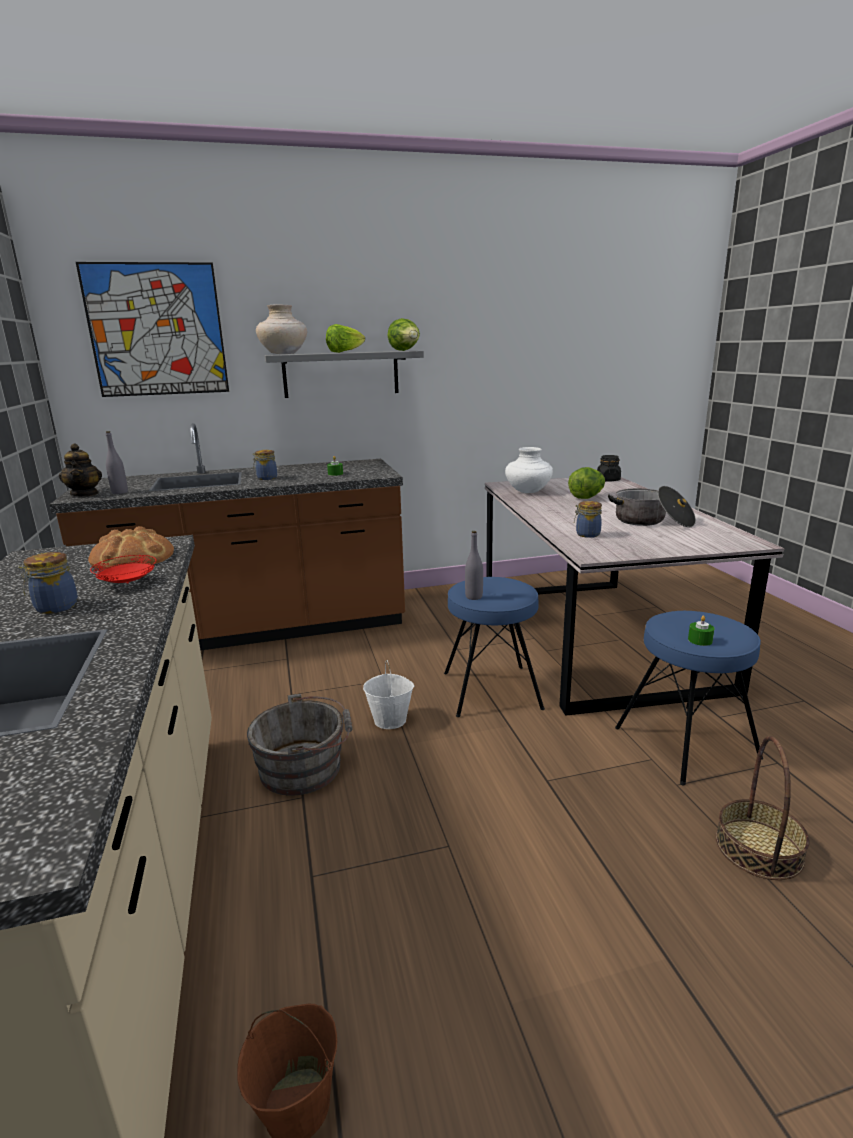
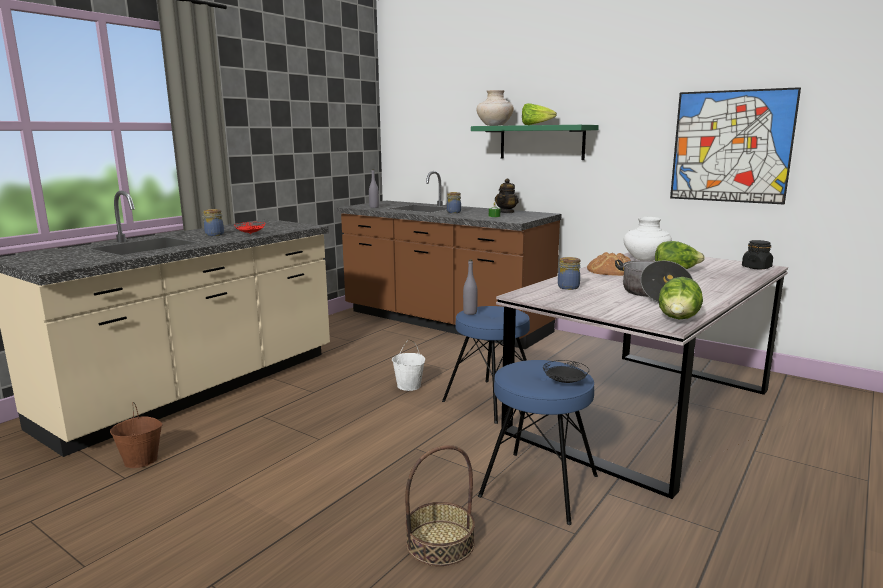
camera: 50 degrees right, 5 degrees down
teapot [59,443,102,496] -> teapot moved to [495,178,519,213]
picture [76,262,229,397] -> picture moved to [670,87,801,205]
bread [88,526,174,570] -> bread moved to [587,252,630,276]
grey bucket [247,694,353,795] -> none
grey shelf [264,351,424,398] -> green shelf [471,125,599,160]
lettuce [388,318,420,351] -> lettuce moved to [659,277,703,319]
green candle [688,615,715,646] -> none
none -> black plate [543,360,589,383]

